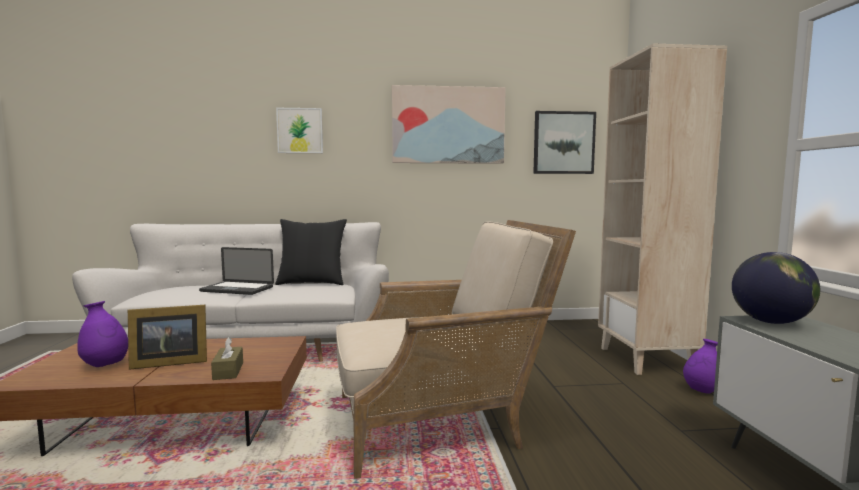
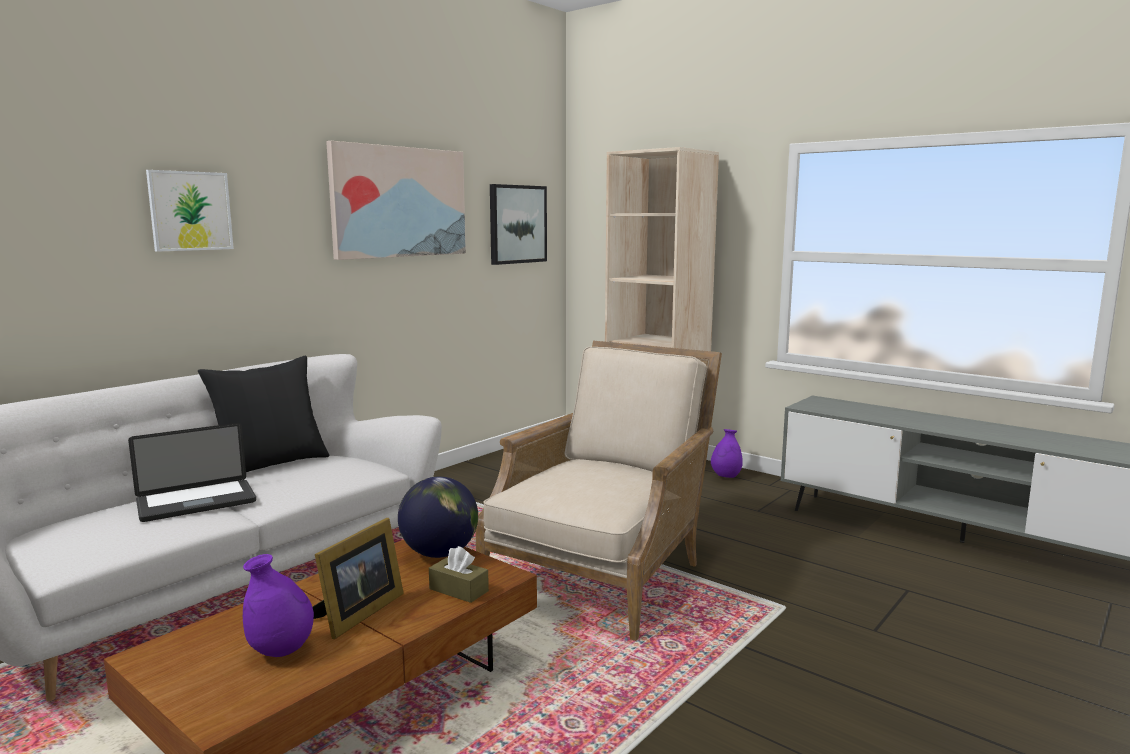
camera: 45 degrees left, 5 degrees up
globe [732,252,820,324] -> globe moved to [398,476,478,558]

